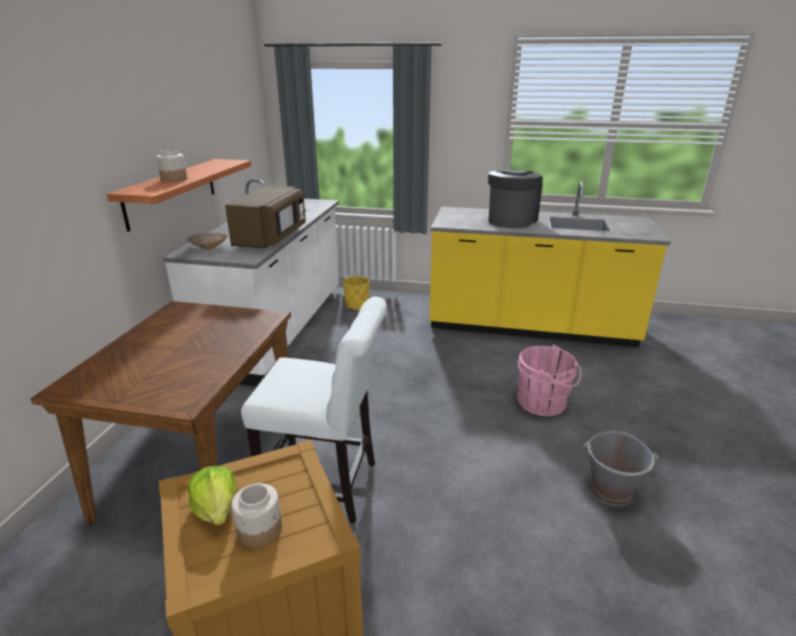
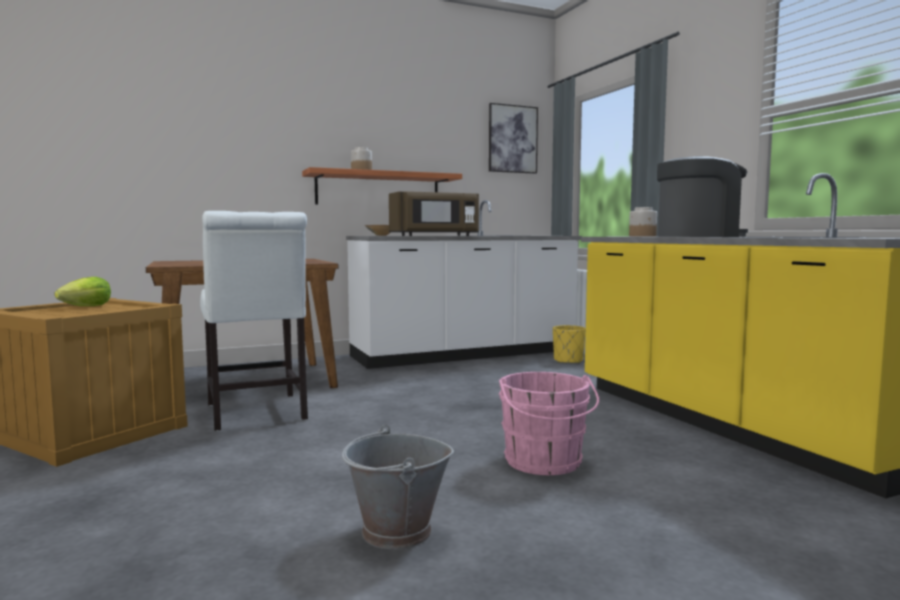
camera: 55 degrees right, 20 degrees down
jar [232,483,282,548] -> jar moved to [629,207,657,236]
none -> picture [489,103,538,174]

